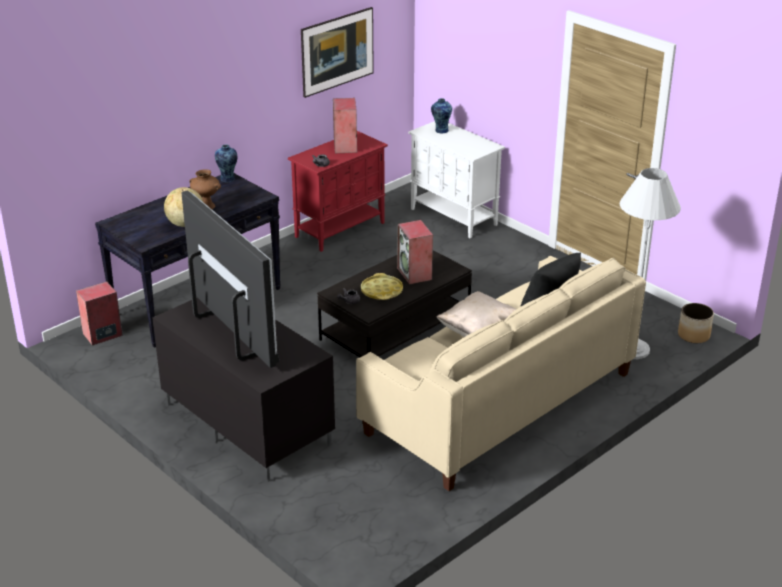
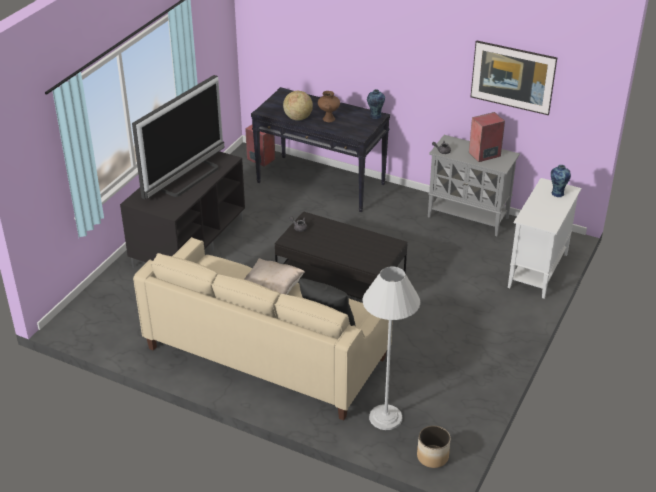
camera: 70 degrees right, 5 degrees up
red cabinet [288,131,388,252] -> grey cabinet [428,135,520,236]
yellow tray [361,273,403,300] -> none
speaker [398,220,433,285] -> none

